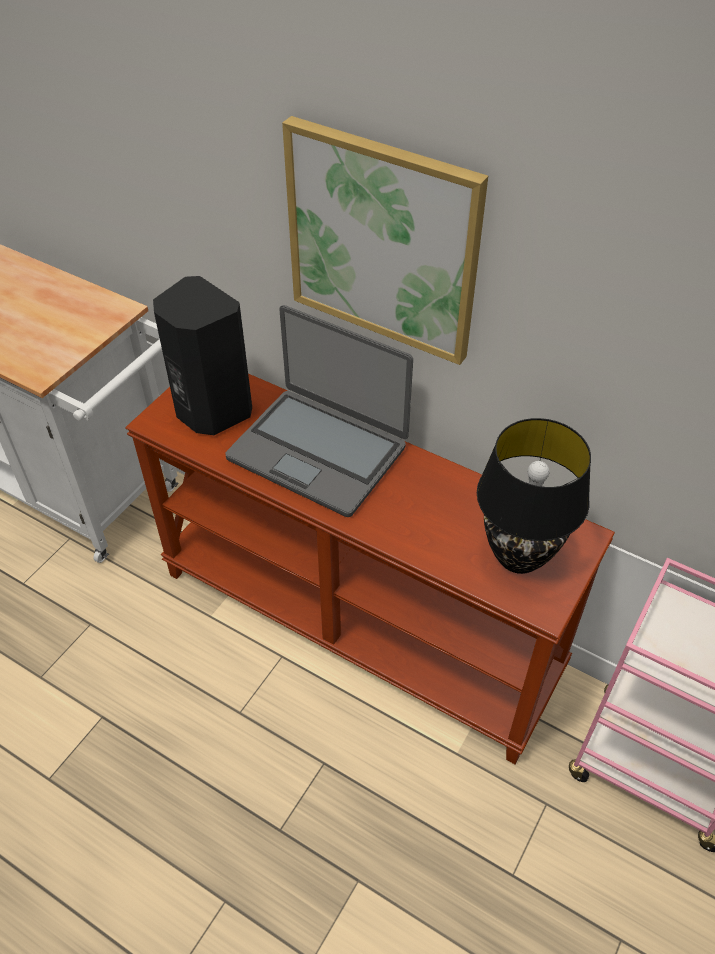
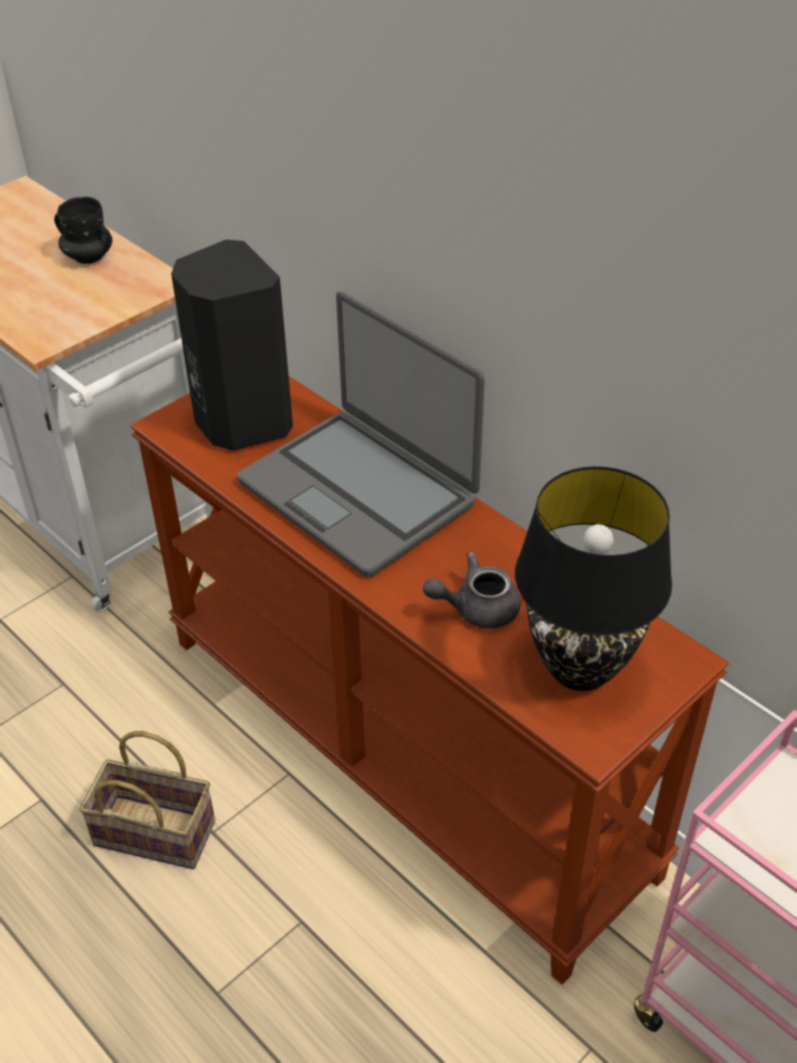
camera: 15 degrees right, 5 degrees down
picture [282,116,488,365] -> none
none -> black mug [54,197,112,264]
none -> basket [79,731,215,869]
none -> grey teapot [423,552,521,629]

